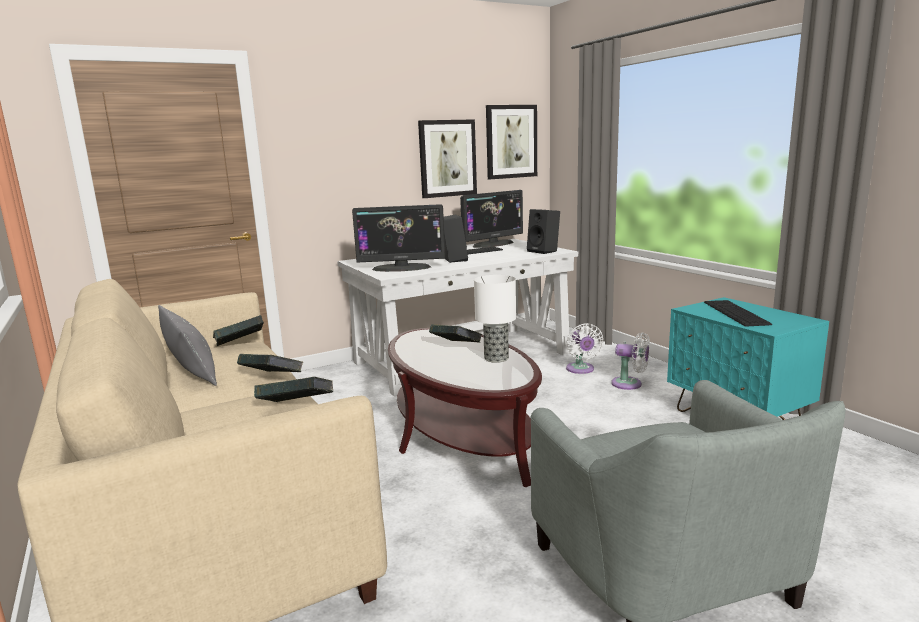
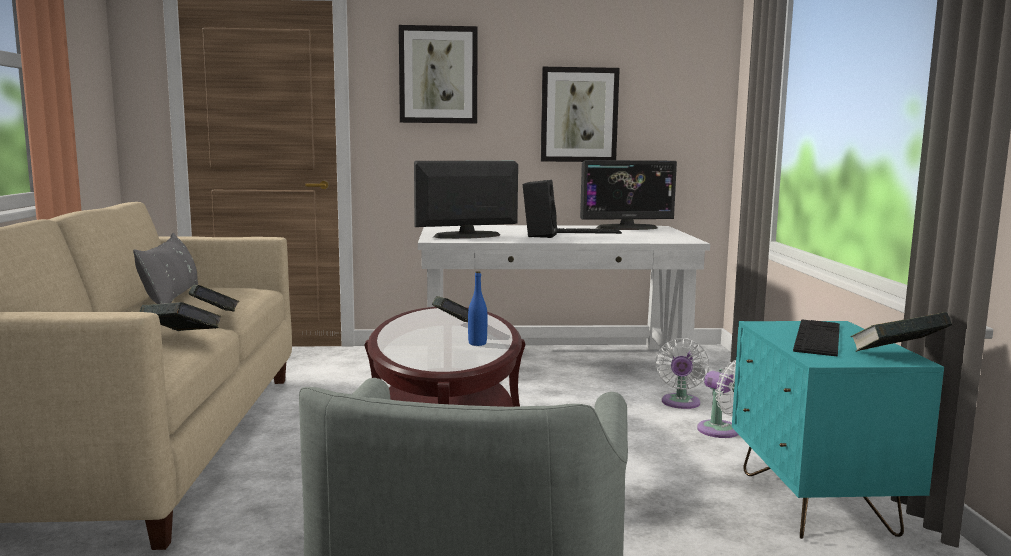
camera: 25 degrees right, 5 degrees down
book [213,315,264,346] -> book moved to [850,312,952,352]
monitor [352,204,445,272] -> monitor turned 135 degrees clockwise [414,161,518,239]
table lamp [474,275,516,363] -> blue bottle [468,271,487,346]
picture [486,105,537,179] -> picture moved to [399,25,478,124]
black speaker [527,209,560,254] -> none

